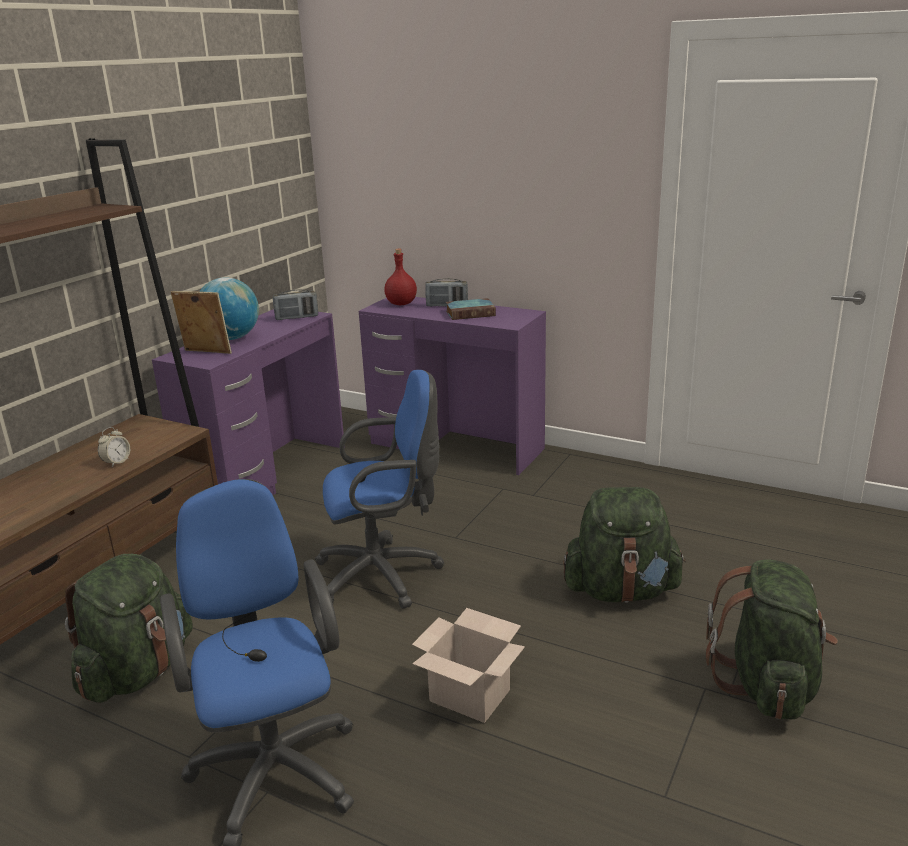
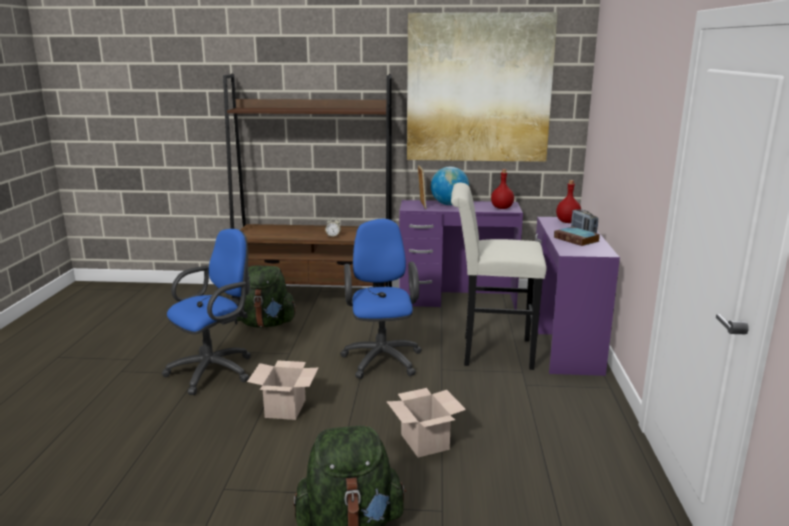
camera: 65 degrees right, 5 degrees down
radio [273,289,318,320] -> red bottle [491,169,514,209]
blue office chair [315,370,444,609] -> blue office chair turned 150 degrees counterclockwise [340,219,422,379]
green backpack [563,487,686,603] -> cardboard box [386,388,466,458]
none -> picture [407,12,558,162]
none -> white stool [451,182,546,370]

